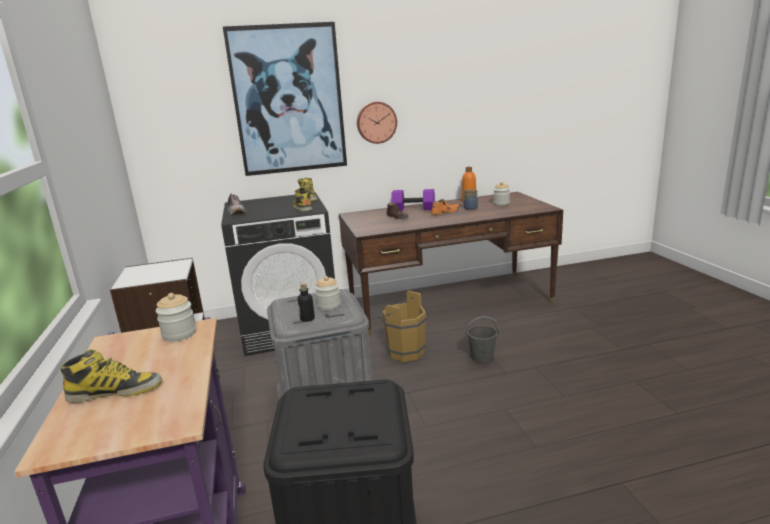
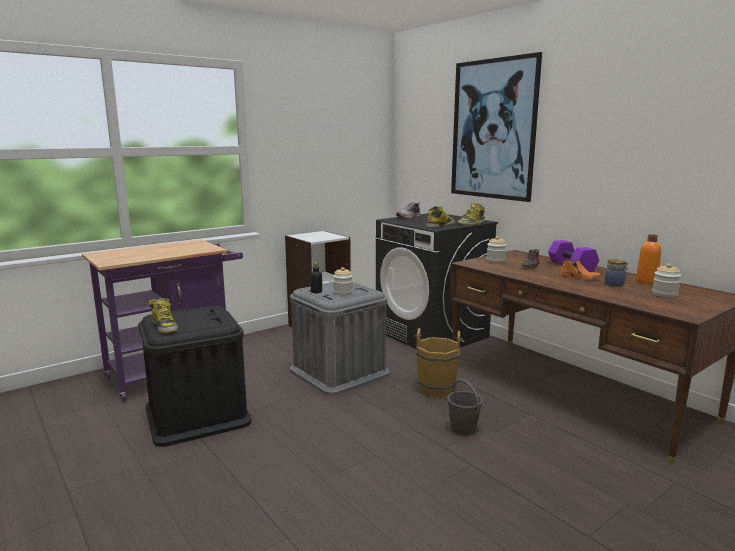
camera: 65 degrees right, 5 degrees down
boot [61,349,162,403] -> boot moved to [149,298,178,333]
jar [156,293,196,342] -> jar moved to [487,236,506,263]
wall clock [357,102,397,144] -> none

